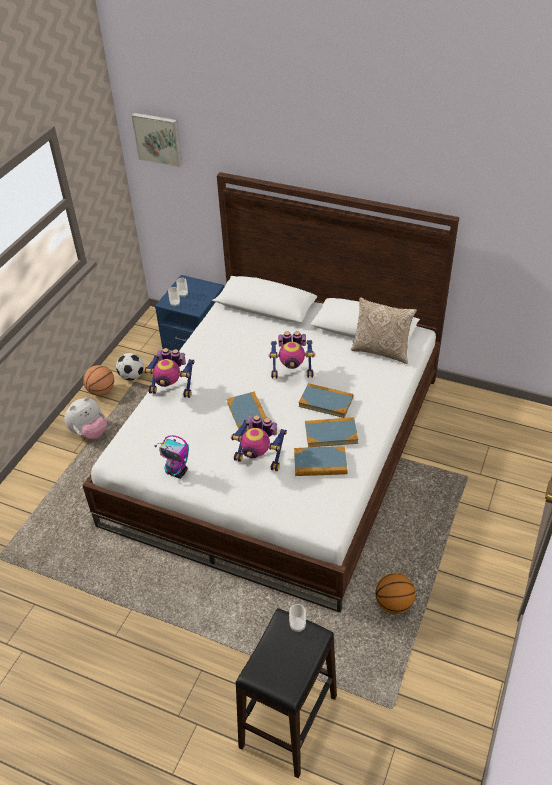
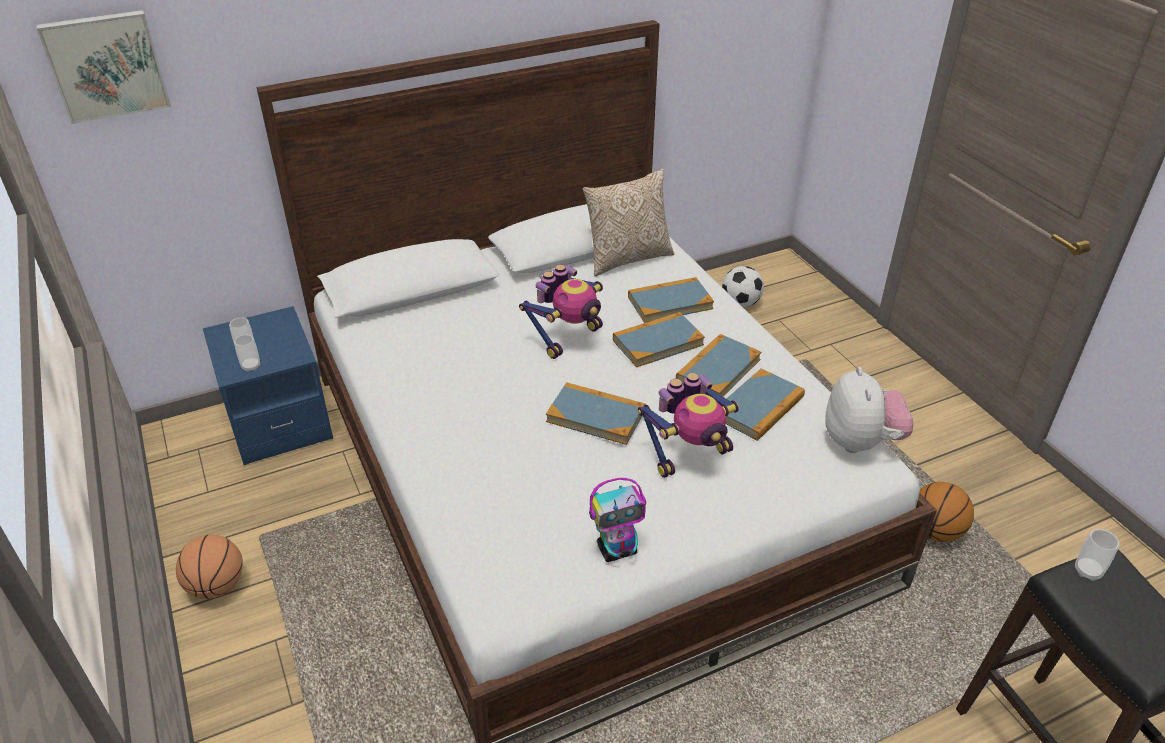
camera: 50 degrees left, 5 degrees down
plush toy [64,397,107,439] -> plush toy moved to [825,367,913,453]
football [116,353,144,380] -> football moved to [722,266,764,307]
toy robot [144,348,195,398] -> none
none -> book [628,277,714,323]

